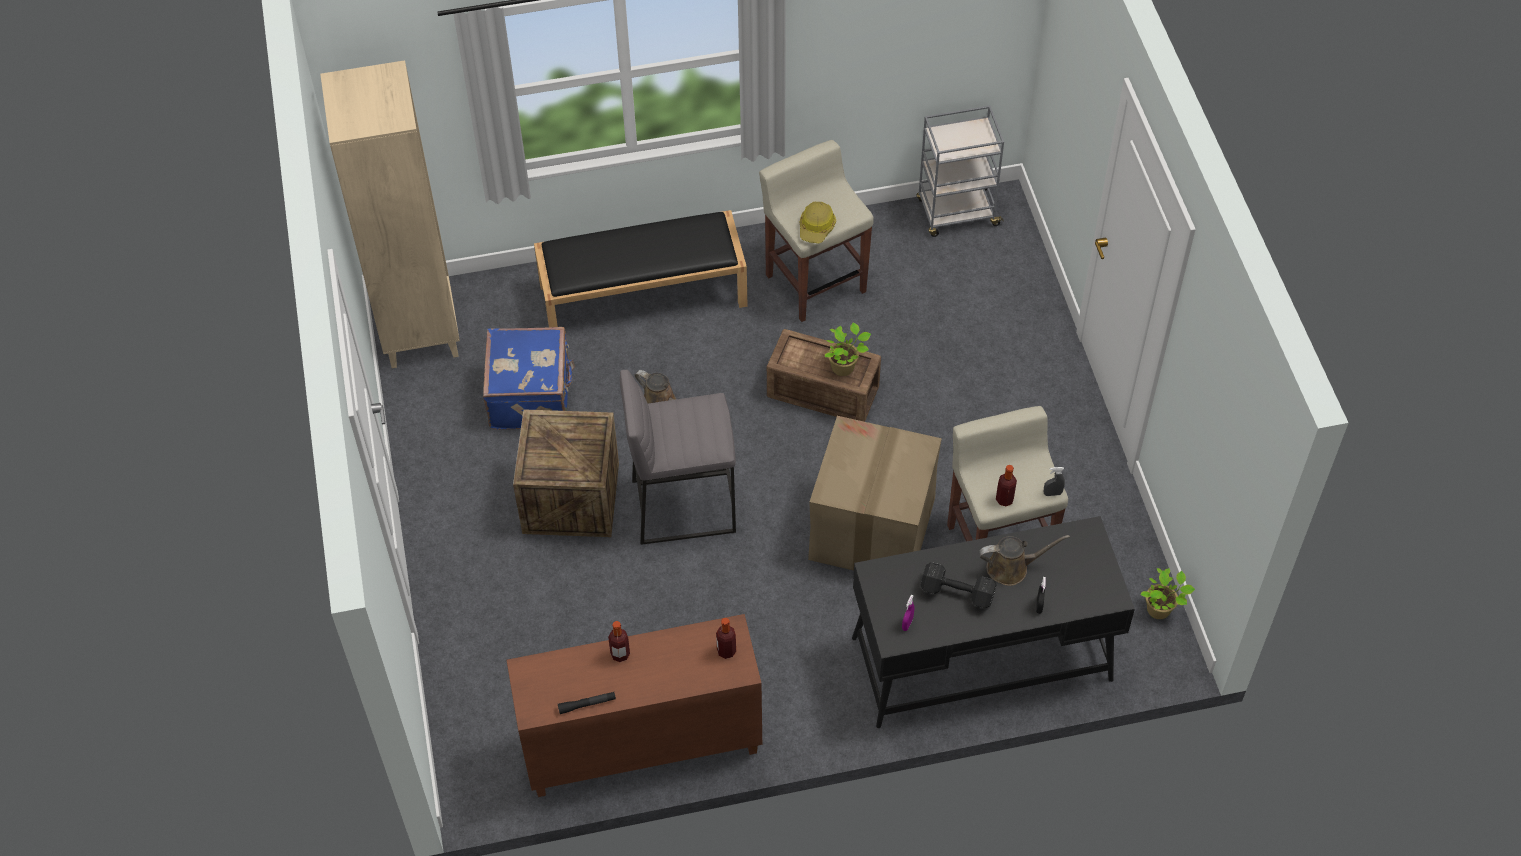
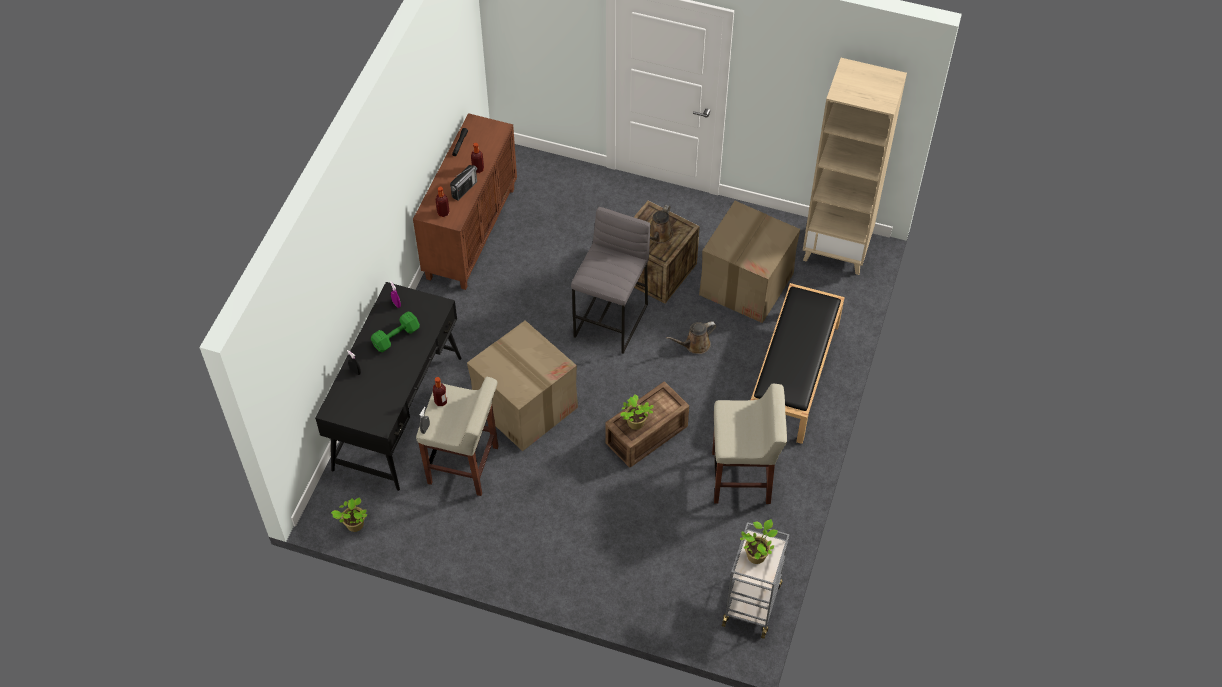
camera: 120 degrees right, 0 degrees up
blue suitcase [483,327,575,430] -> cardboard box [699,201,800,323]
hard hat [800,202,836,243] -> none
black dumbbell [920,562,996,608] -> green dumbbell [371,311,420,352]
brown watering can [979,535,1070,586] -> brown watering can moved to [650,205,674,243]
none -> radio [450,165,477,201]
none -> potted plant [740,519,778,564]

